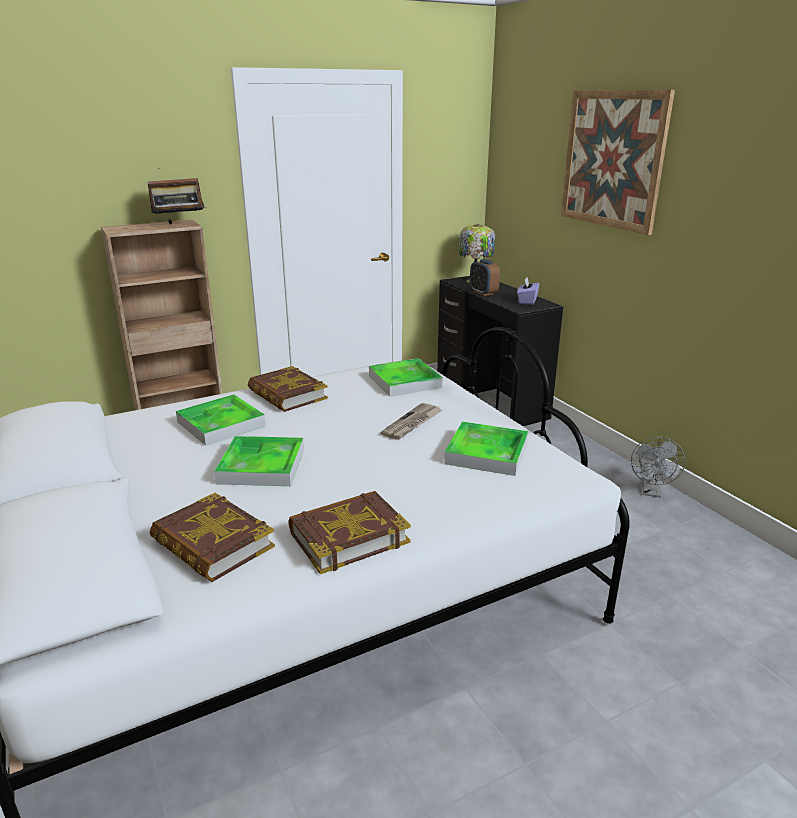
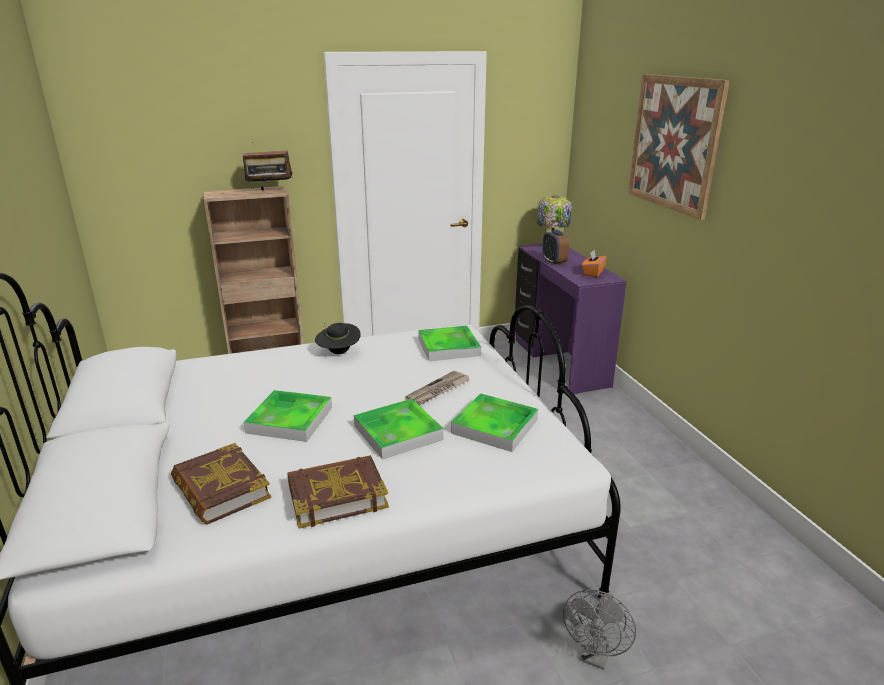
camera: 10 degrees right, 0 degrees up
tray [176,394,266,445] -> tray moved to [354,399,443,460]
book [248,366,328,412] -> black hat [315,323,361,354]
black desk [437,276,563,426] -> purple desk [515,243,627,394]
purple tissue box [517,278,539,305] -> orange tissue box [582,250,607,277]
grey fan [631,437,685,497] -> grey fan moved to [563,589,636,670]

